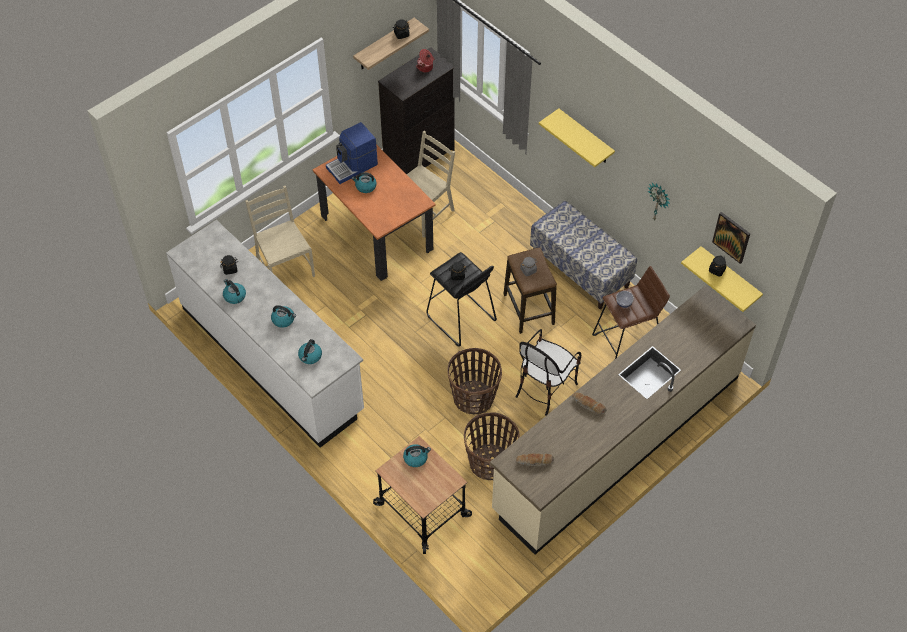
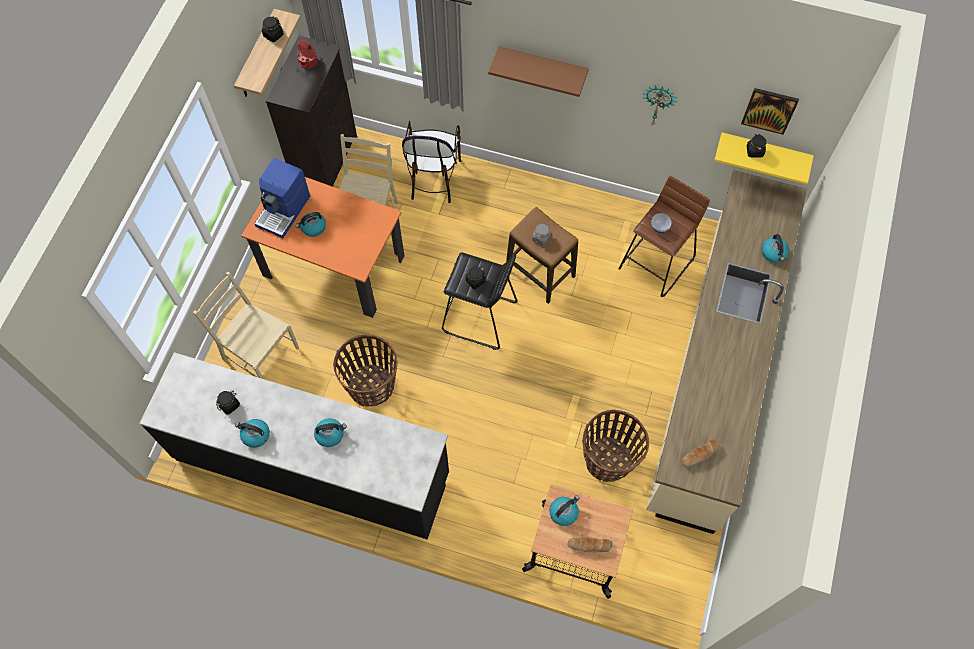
camera: 30 degrees left, 10 degrees up
white counter [166,220,364,448] -> black counter [139,352,449,540]
kettle [298,339,322,364] -> kettle moved to [762,234,789,263]
basket [447,348,502,415] -> basket moved to [333,335,398,407]
chair [515,329,581,416] -> chair moved to [402,121,461,203]
bench [530,201,637,309] -> none
yellow shelf [539,109,615,167] -> brown shelf [488,46,589,97]
bread [572,392,607,415] -> bread moved to [568,537,613,552]

